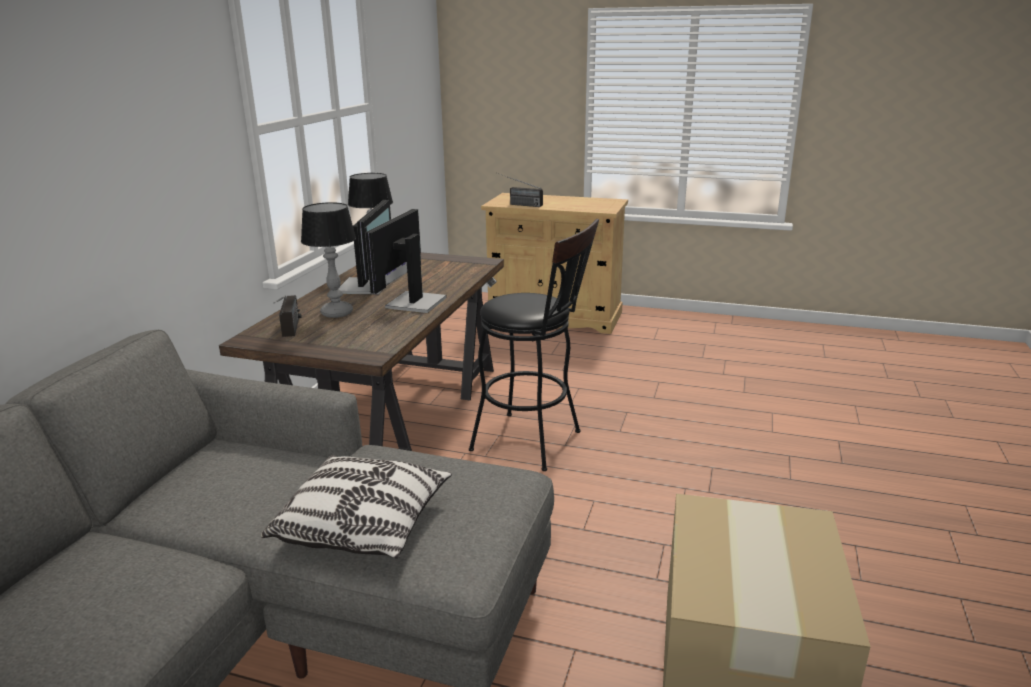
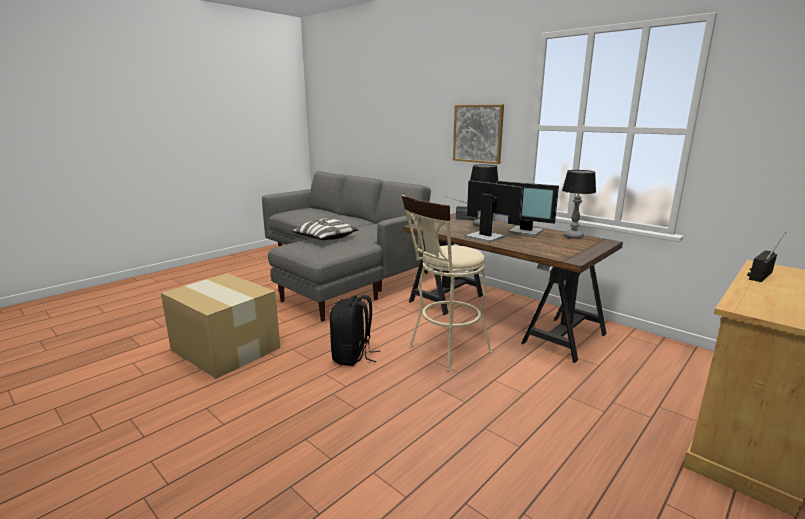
camera: 115 degrees right, 5 degrees down
black stool [469,219,599,471] -> beige stool [401,195,492,372]
none -> black backpack [330,295,380,366]
none -> picture [453,105,504,164]

